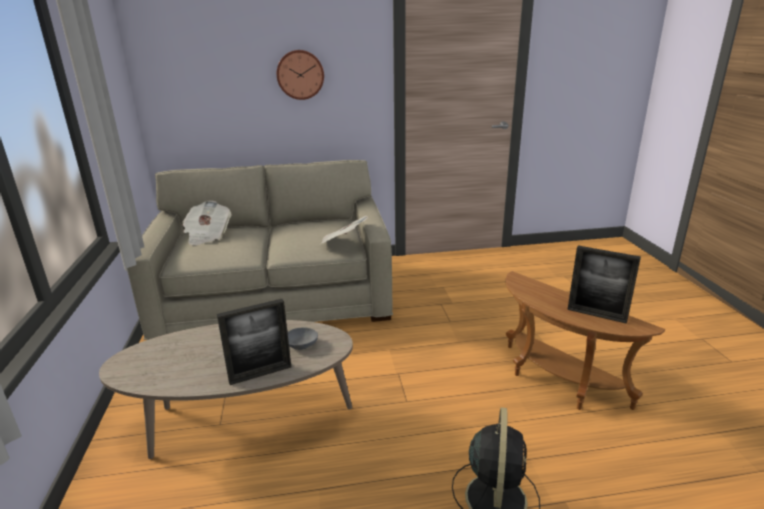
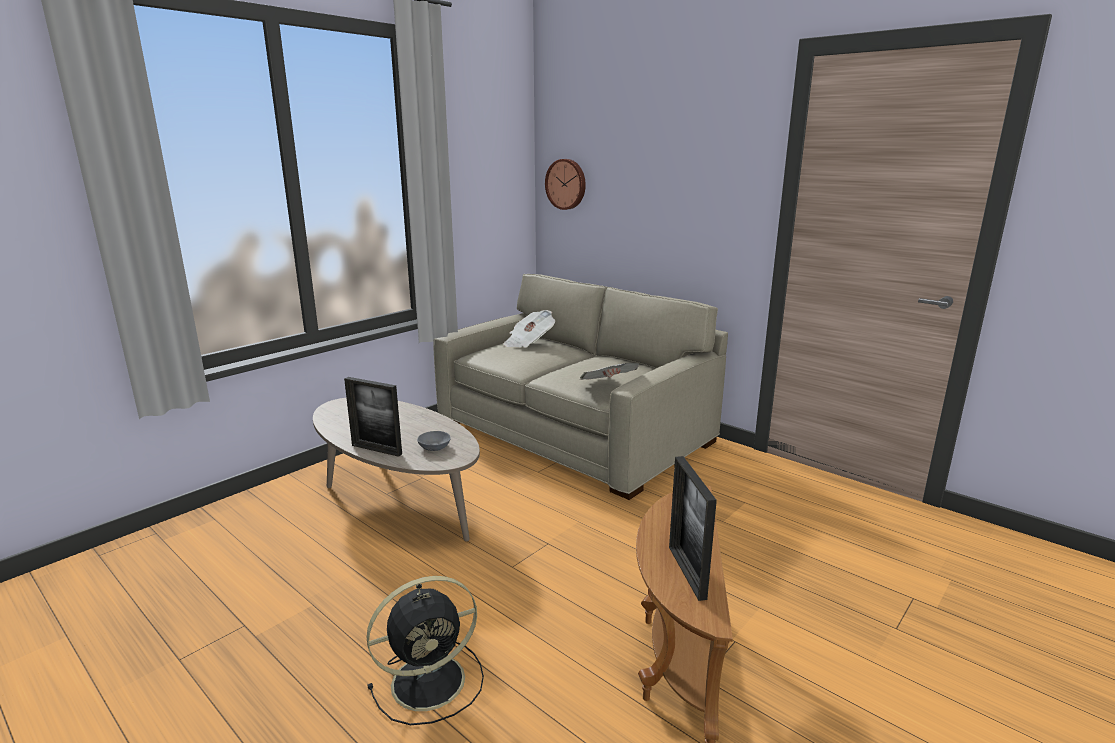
camera: 50 degrees right, 5 degrees down
wall clock [277,50,324,100] -> wall clock moved to [545,159,586,210]

